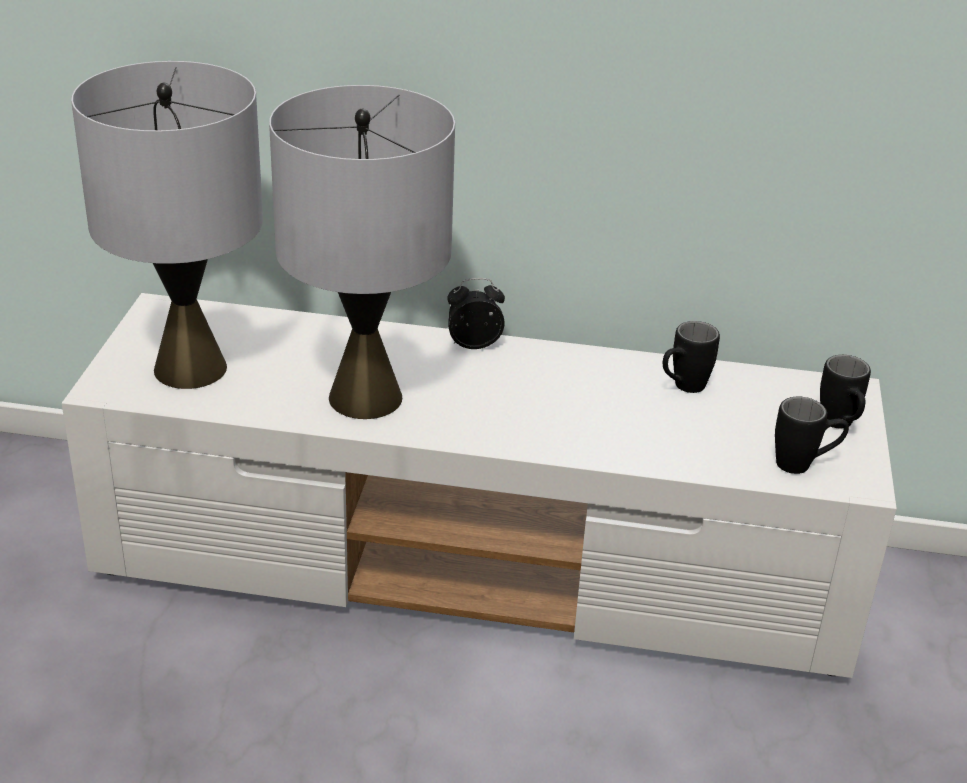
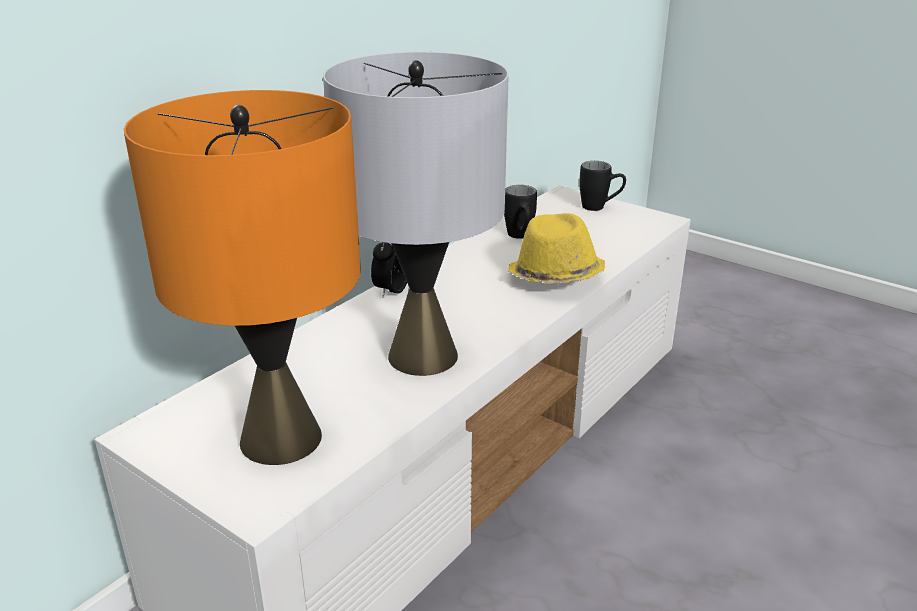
camera: 60 degrees left, 5 degrees down
grey table lamp [71,61,263,389] -> orange table lamp [124,90,361,465]
black mug [775,397,849,474] -> none
none -> yellow hat [508,213,605,284]

